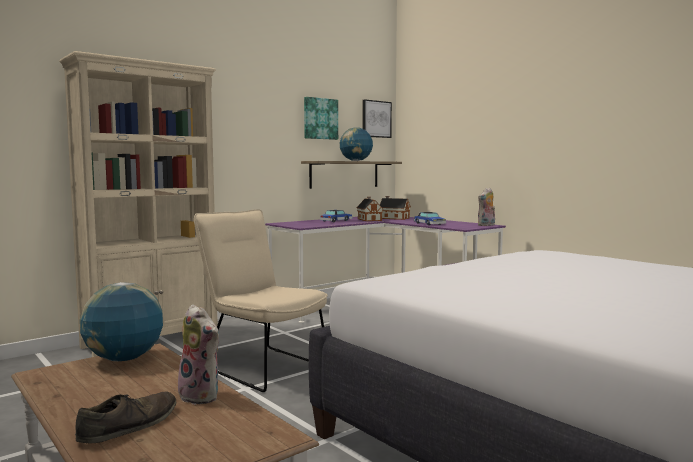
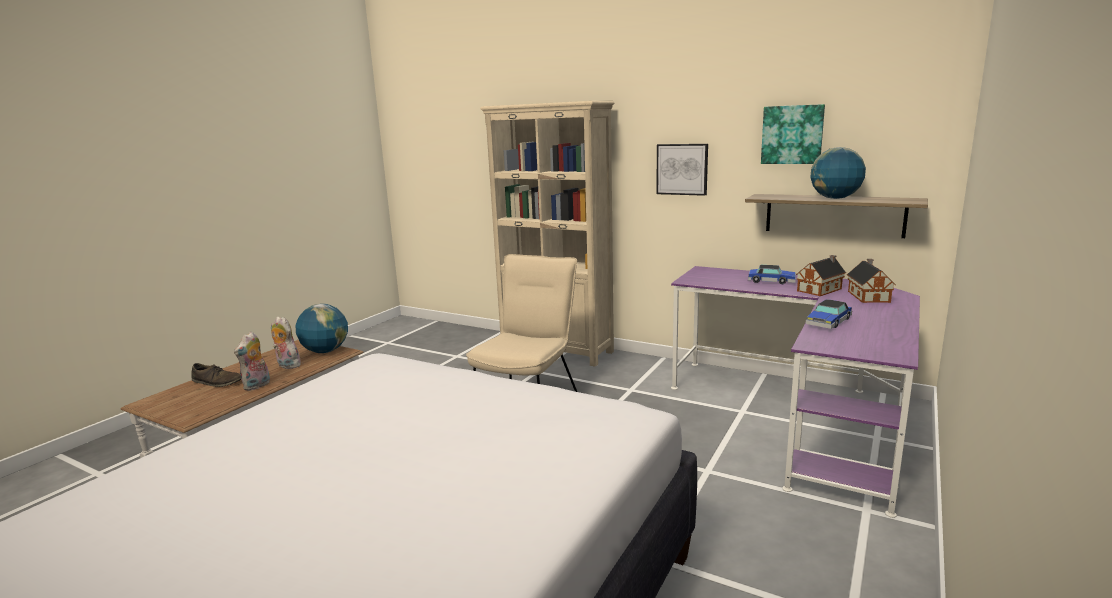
camera: 70 degrees right, 10 degrees up
picture [362,99,392,138] -> picture moved to [656,144,708,196]
plush toy [478,188,495,226] -> plush toy moved to [271,317,301,369]

